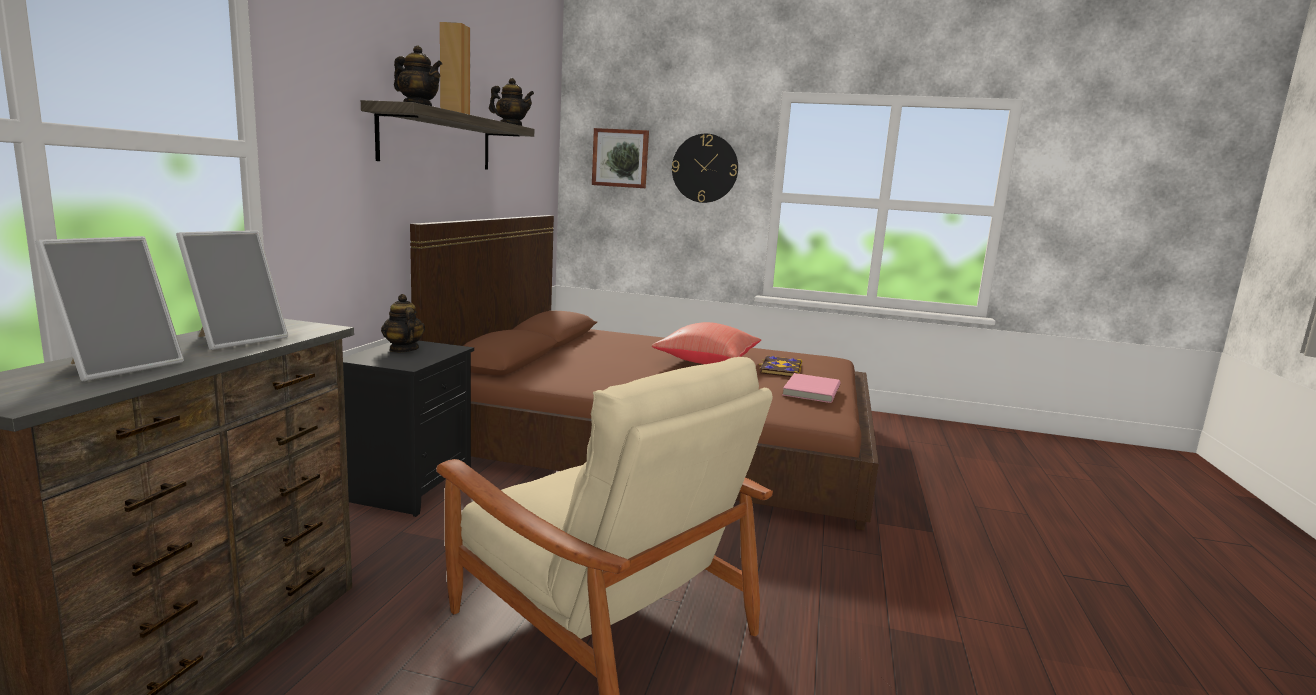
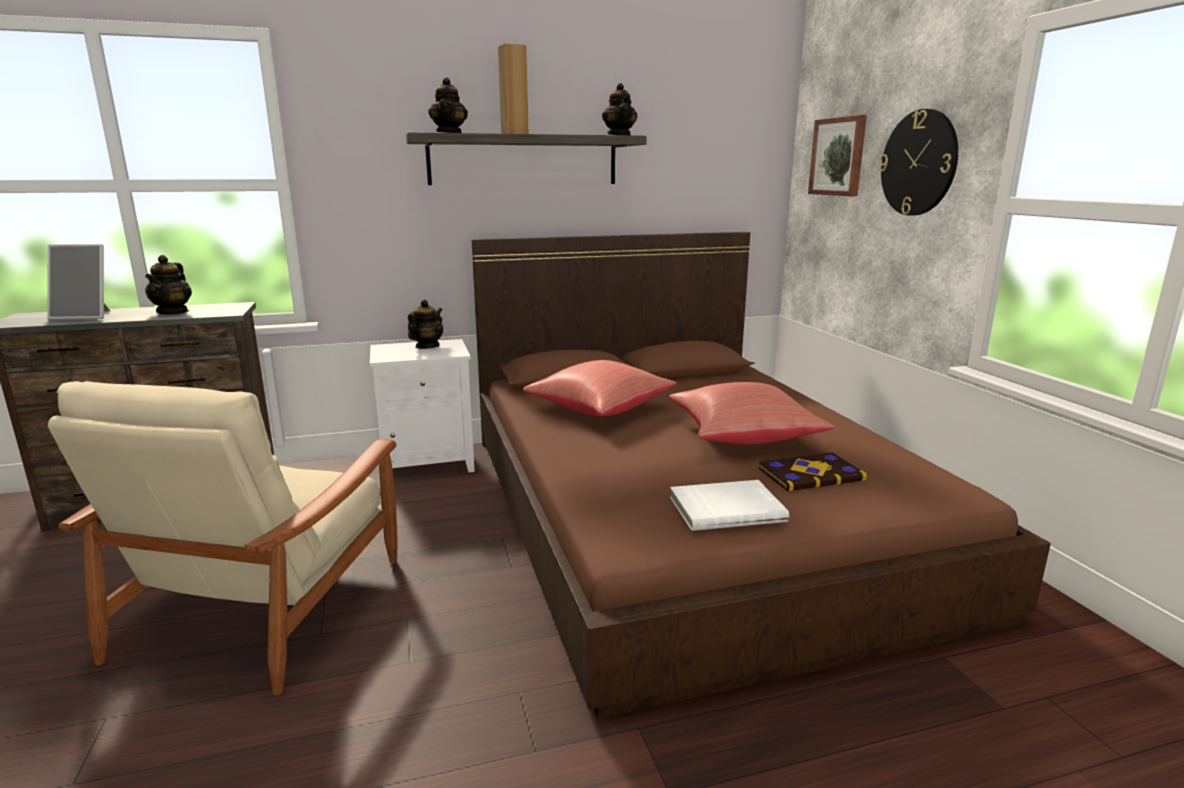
camera: 60 degrees right, 5 degrees up
picture frame [176,230,288,350] -> teapot [145,255,192,315]
black nightstand [343,340,474,517] -> white nightstand [370,339,475,473]
pink book [782,373,840,403] -> white book [670,480,789,531]
none -> red pillow [523,360,676,416]

